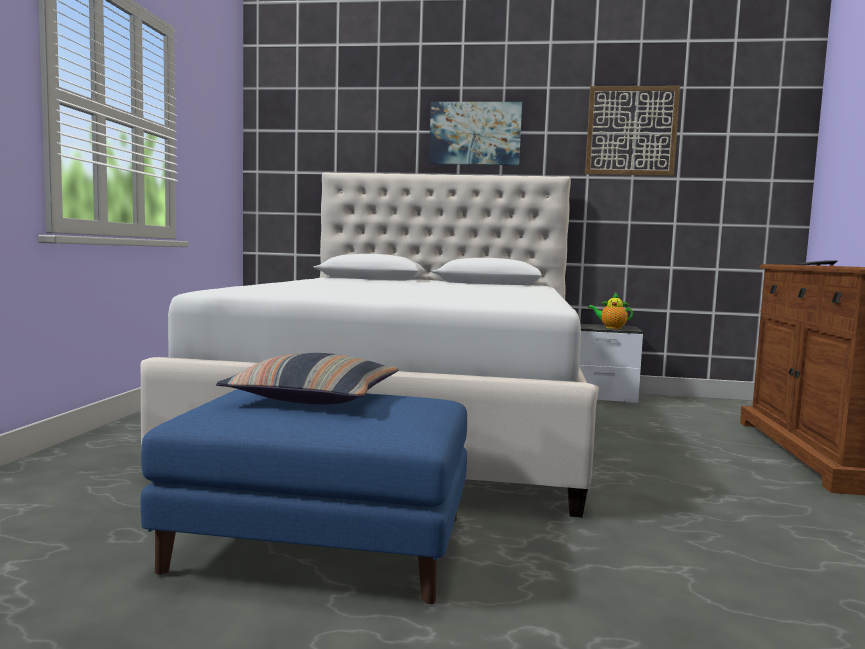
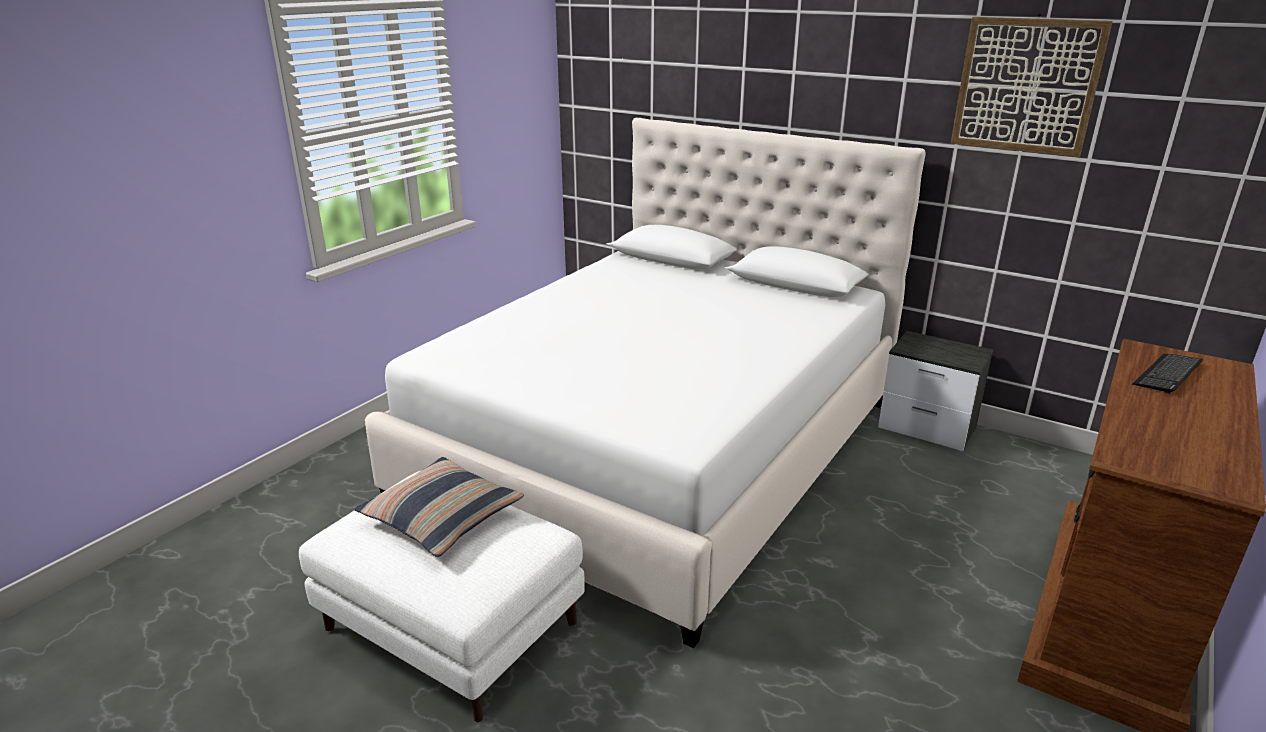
camera: 25 degrees right, 20 degrees up
blue ottoman [141,389,467,604] -> white ottoman [299,470,585,722]
picture [429,102,522,165] -> none
teapot [588,293,633,329] -> none

